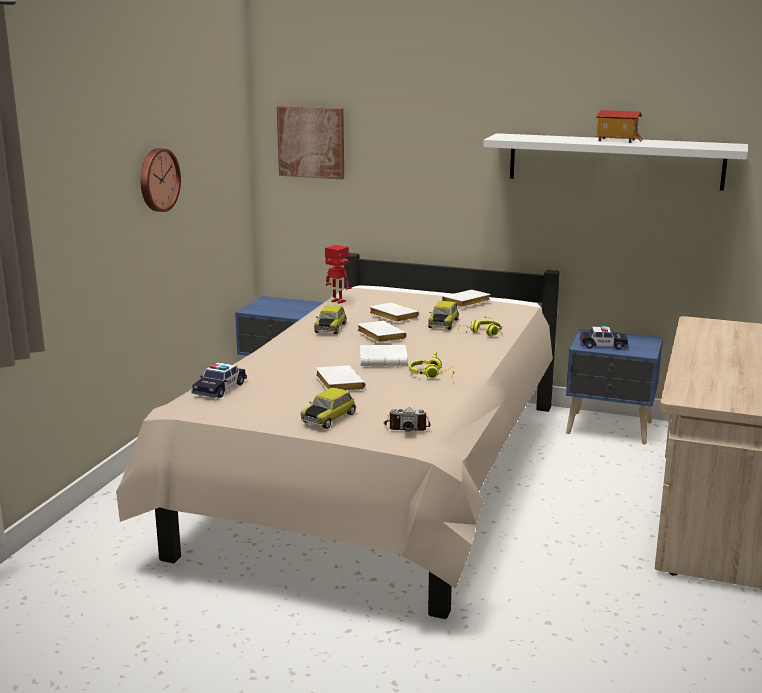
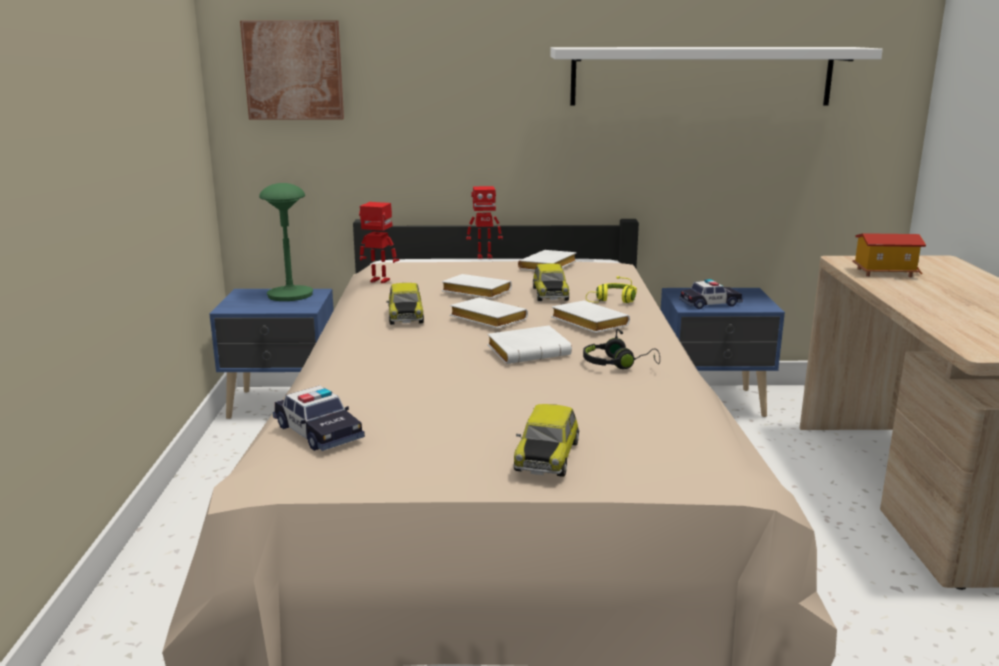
camera: 20 degrees left, 0 degrees up
wall clock [141,148,181,212] -> none
toy car [191,362,247,398] -> toy car turned 45 degrees counterclockwise [273,386,365,451]
white book [315,365,366,391] -> white book moved to [551,301,630,333]
camera [383,408,430,432] -> none
yellow headphones [409,351,454,379] -> black headphones [583,328,660,369]
toy house [595,110,643,143] -> toy house moved to [852,233,926,277]
none -> green table lamp [259,183,313,301]
none -> toy robot [466,186,503,259]

